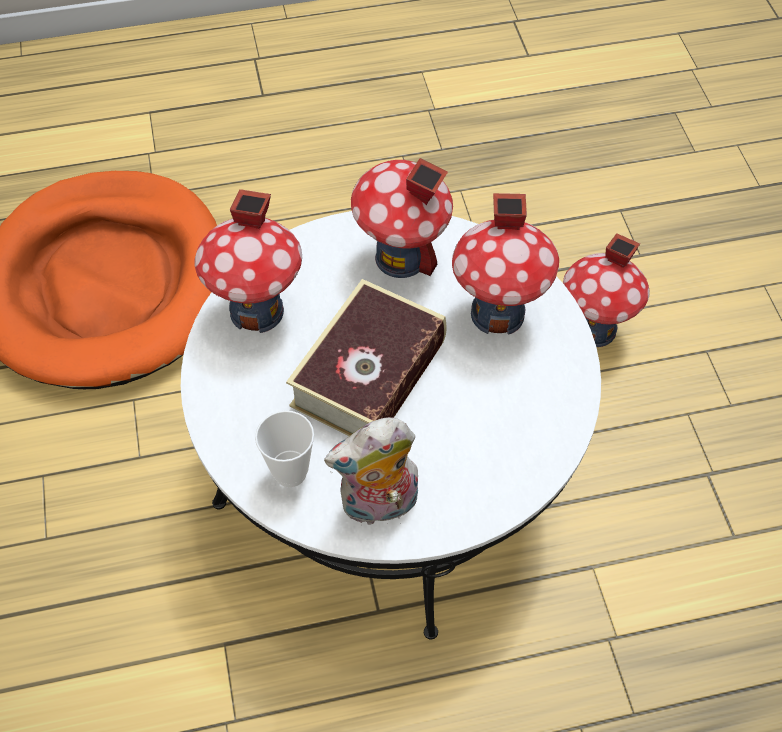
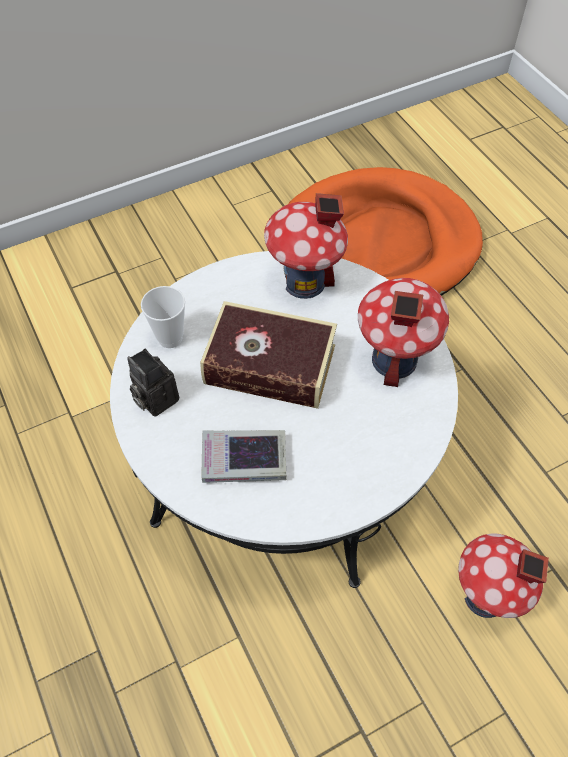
camera: 75 degrees right, 0 degrees up
plush toy [324,417,418,525] -> camera [127,349,179,417]
toy house [452,193,559,335] -> none
none -> book [202,430,286,483]

